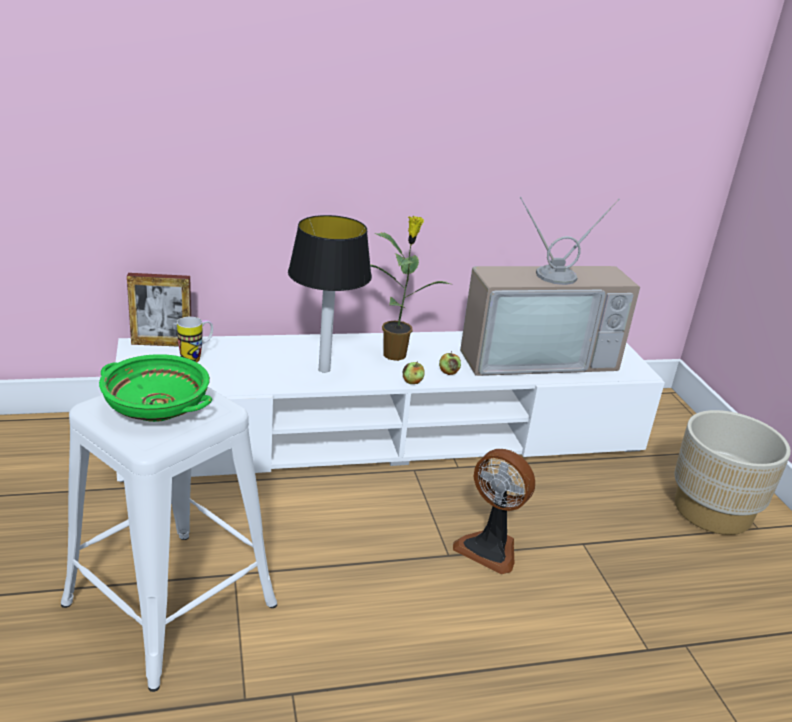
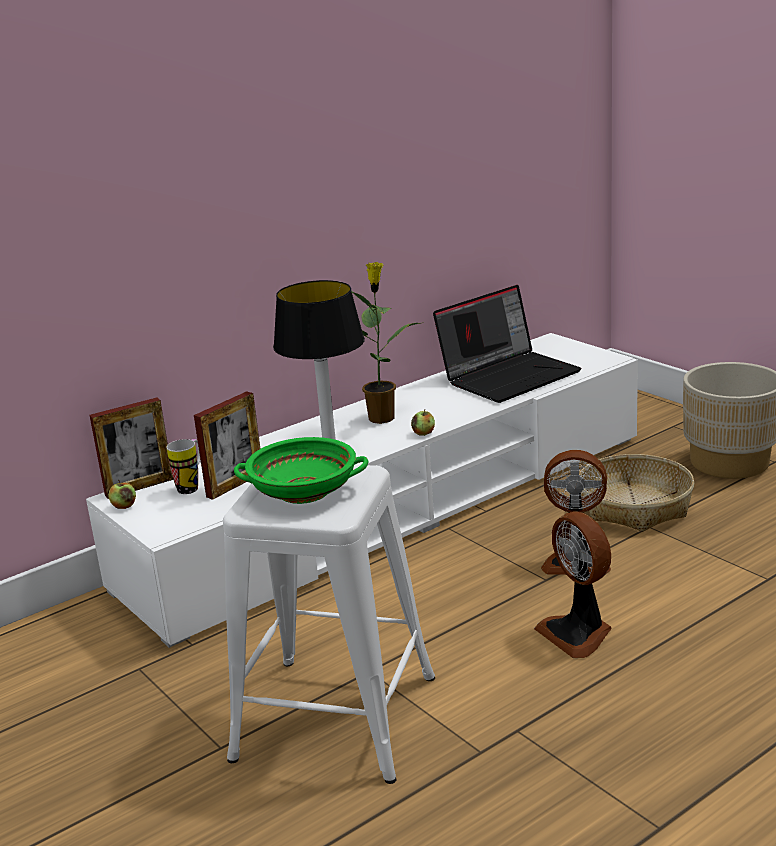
camera: 20 degrees left, 5 degrees down
apple [439,351,461,375] -> apple moved to [109,480,136,509]
television [460,197,640,376] -> laptop [433,285,582,403]
none -> picture frame [194,391,260,500]
none -> fan [534,512,612,658]
none -> basket [579,454,694,532]

